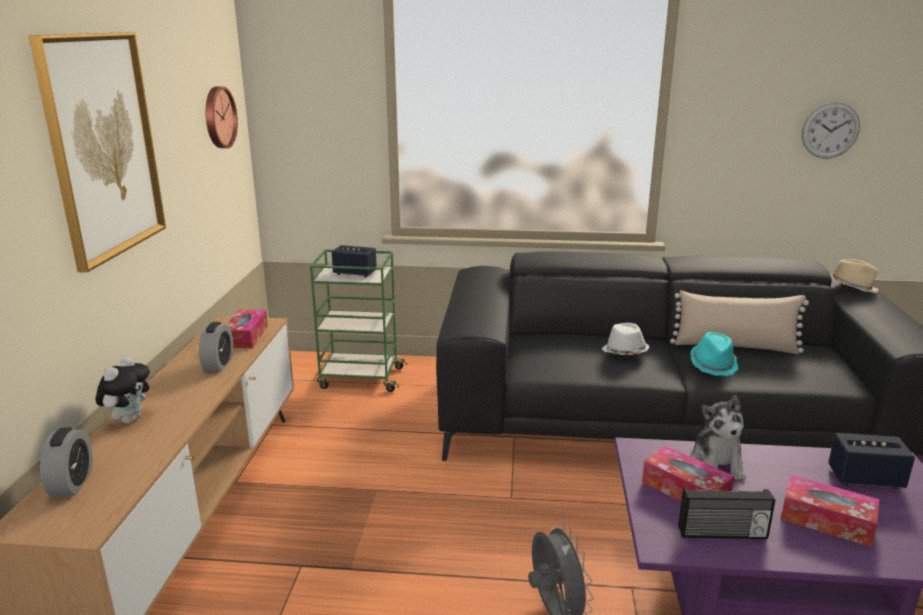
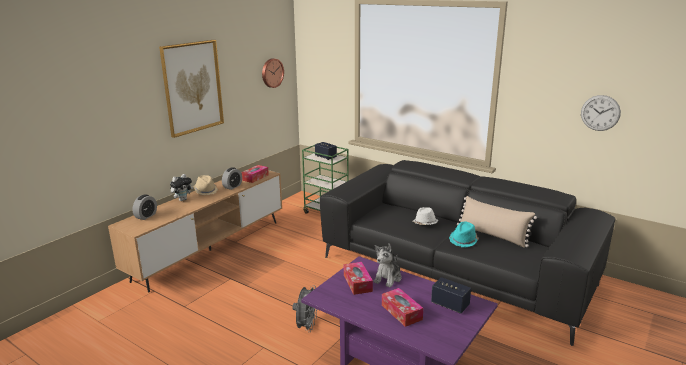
camera: 30 degrees right, 0 degrees up
radio [678,488,776,539] -> none
beige hat [830,259,879,293] -> beige hat moved to [194,175,218,195]

